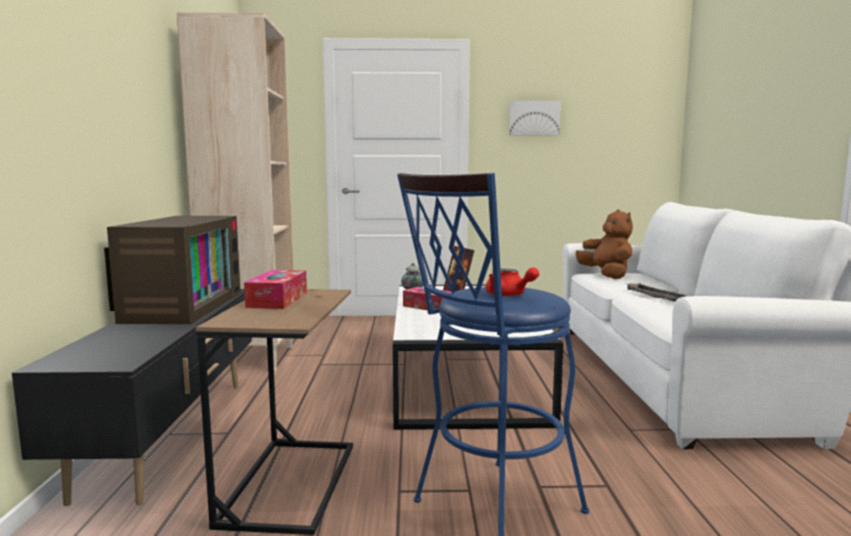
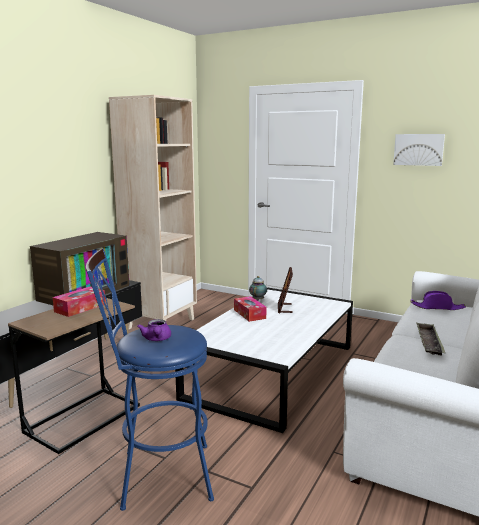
camera: 30 degrees right, 5 degrees up
red teapot [486,267,539,296] -> purple teapot [137,319,171,341]
brown plush toy [576,209,633,279] -> purple hat [410,291,466,310]

